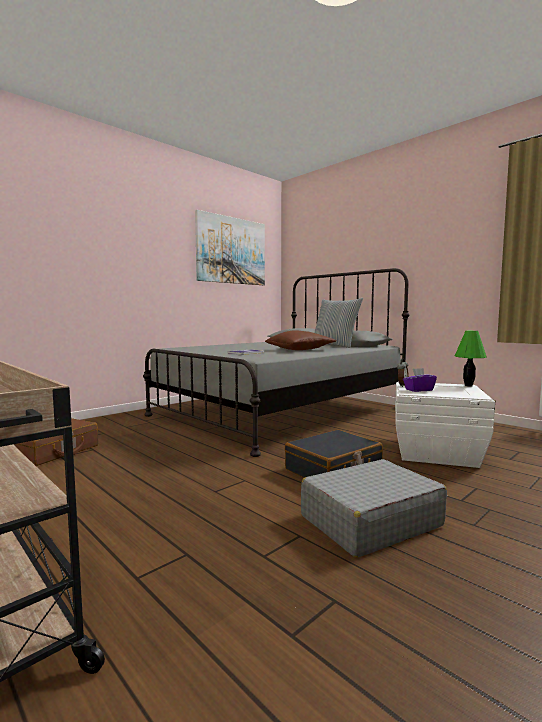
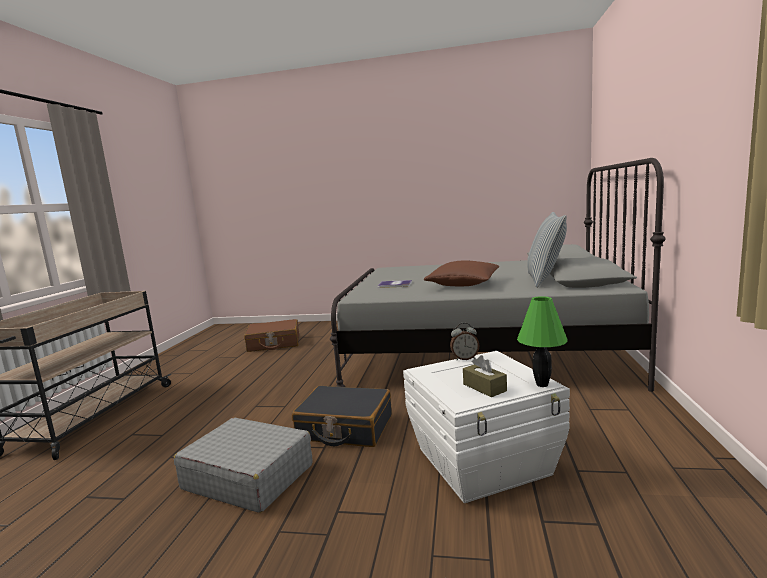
camera: 55 degrees right, 5 degrees up
picture [195,210,265,285] -> none
purple tissue box [403,368,437,392] -> none
none -> brown tissue box [463,355,507,397]

